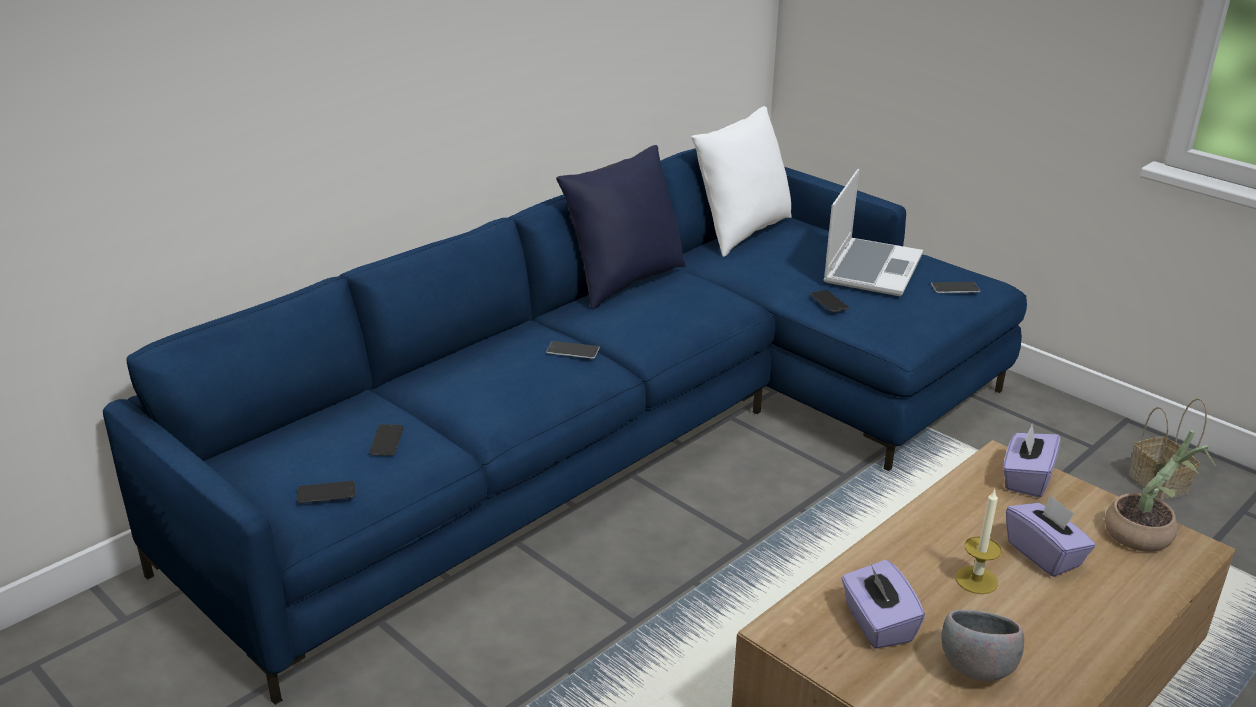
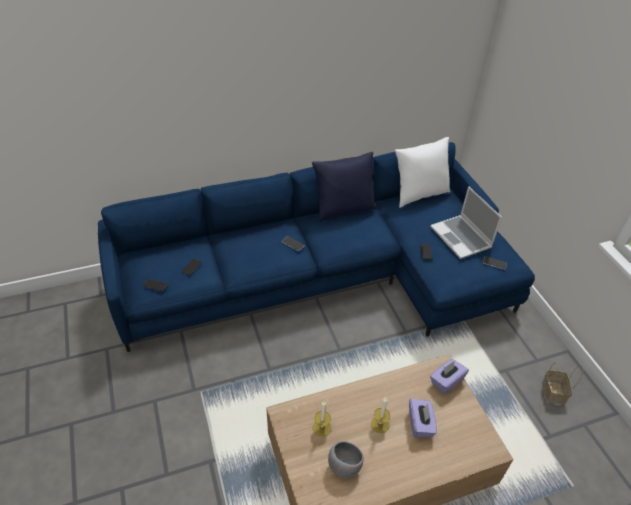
camera: 25 degrees right, 15 degrees up
laptop [824,169,923,296] -> laptop turned 105 degrees clockwise [430,186,502,259]
purple tissue box [841,560,925,649] -> candle [313,401,332,437]
potted plant [1105,431,1216,552] -> none

